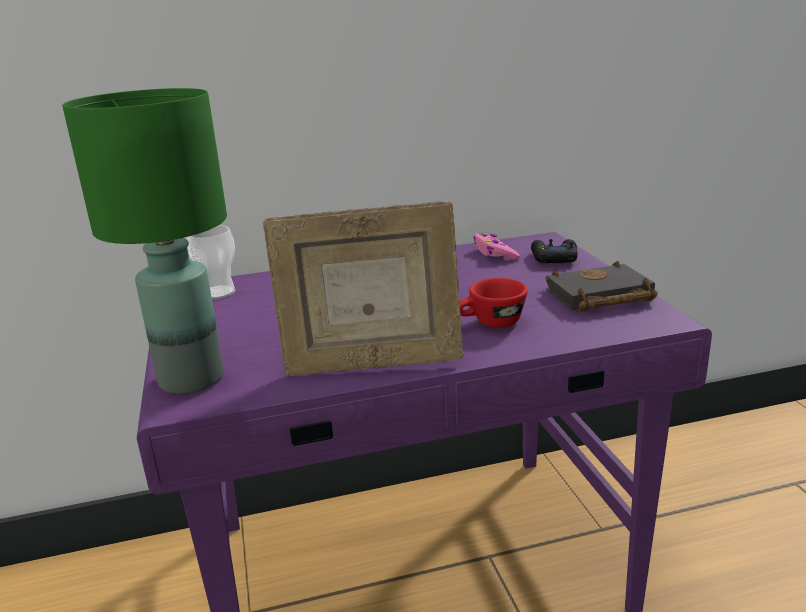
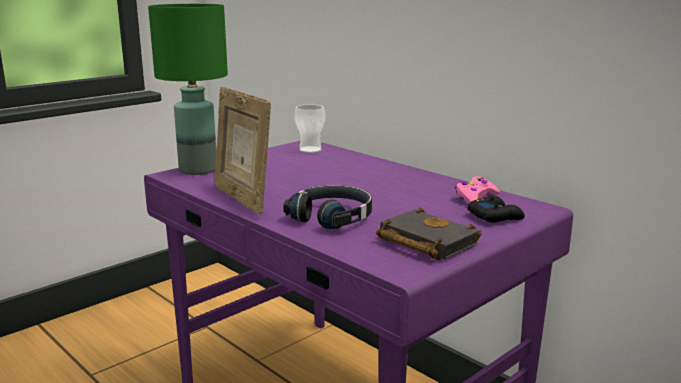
camera: 60 degrees right, 5 degrees down
red cup [460,278,528,328] -> black headphones [283,185,372,229]

